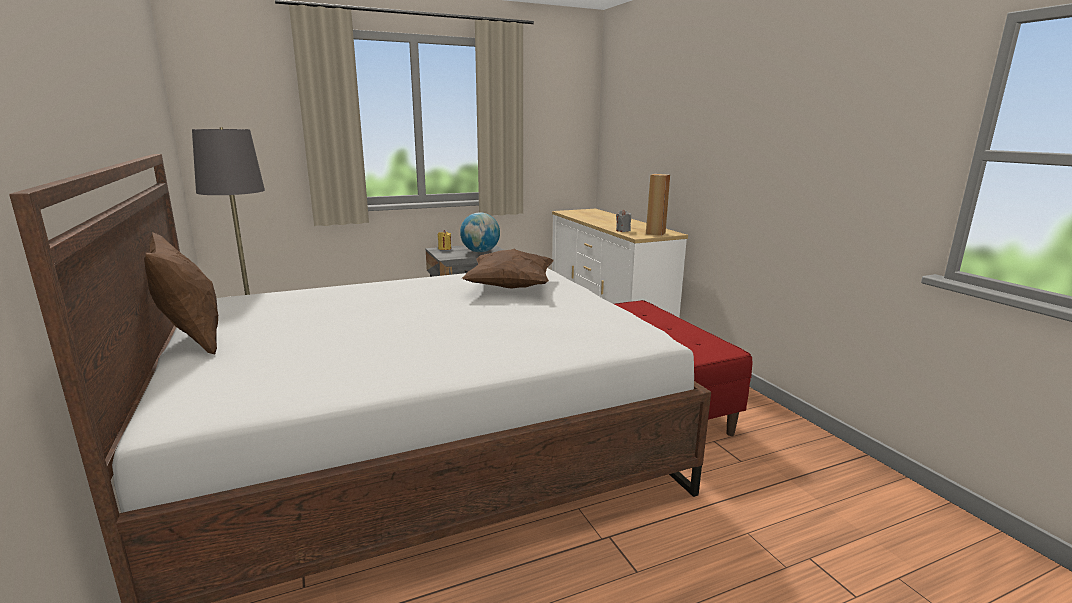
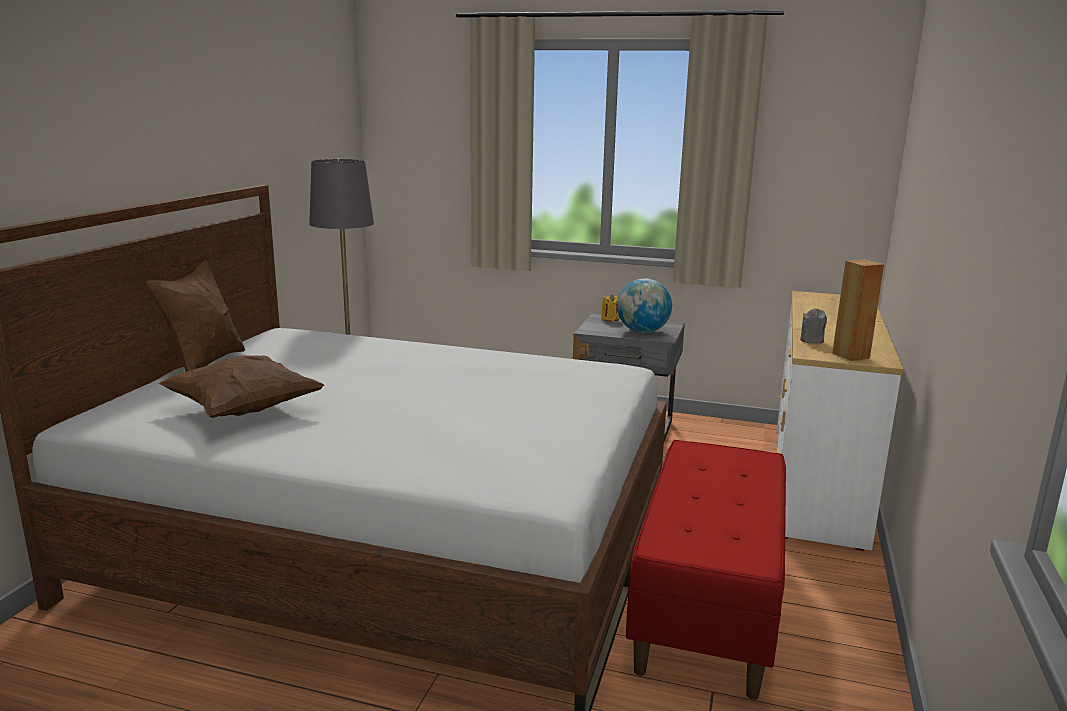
camera: 40 degrees right, 0 degrees up
brown pillow [462,248,554,289] -> brown pillow moved to [159,355,325,418]

